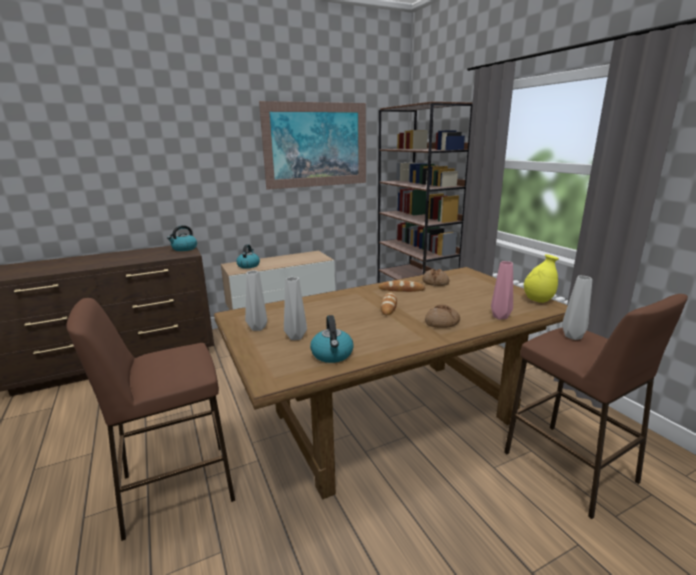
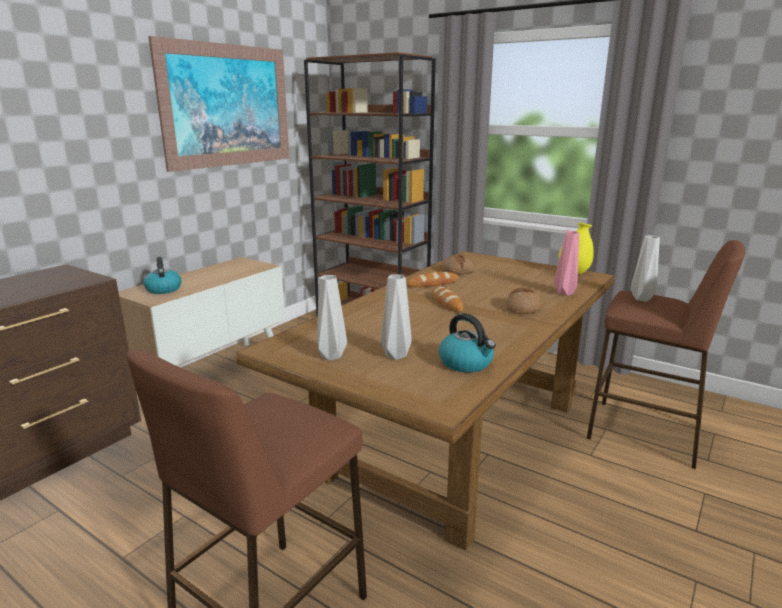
camera: 30 degrees left, 0 degrees up
kettle [167,225,197,251] -> none

